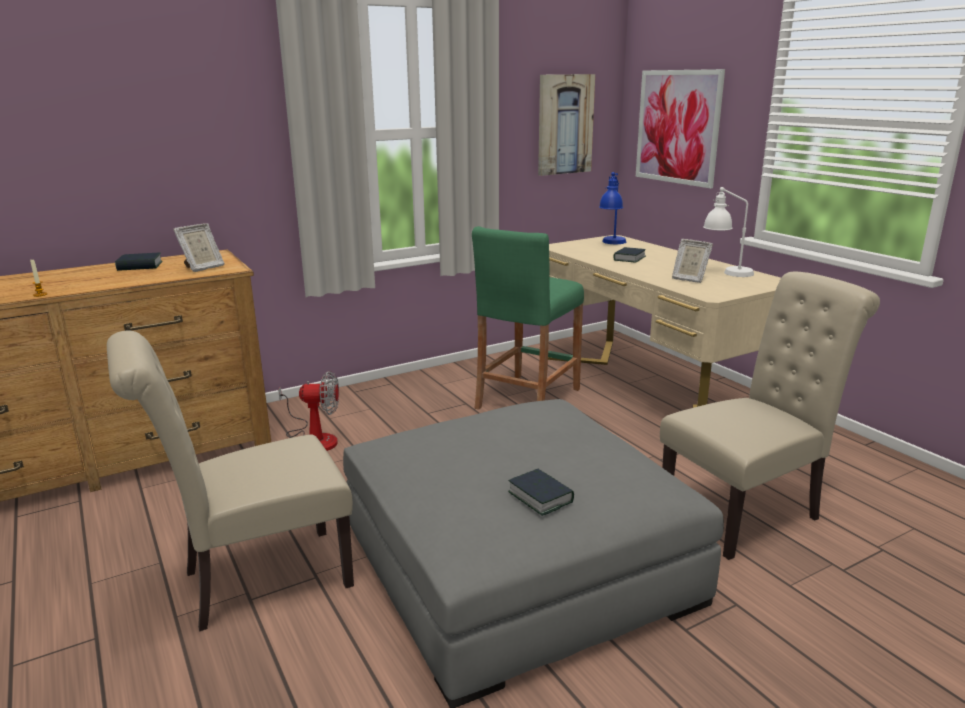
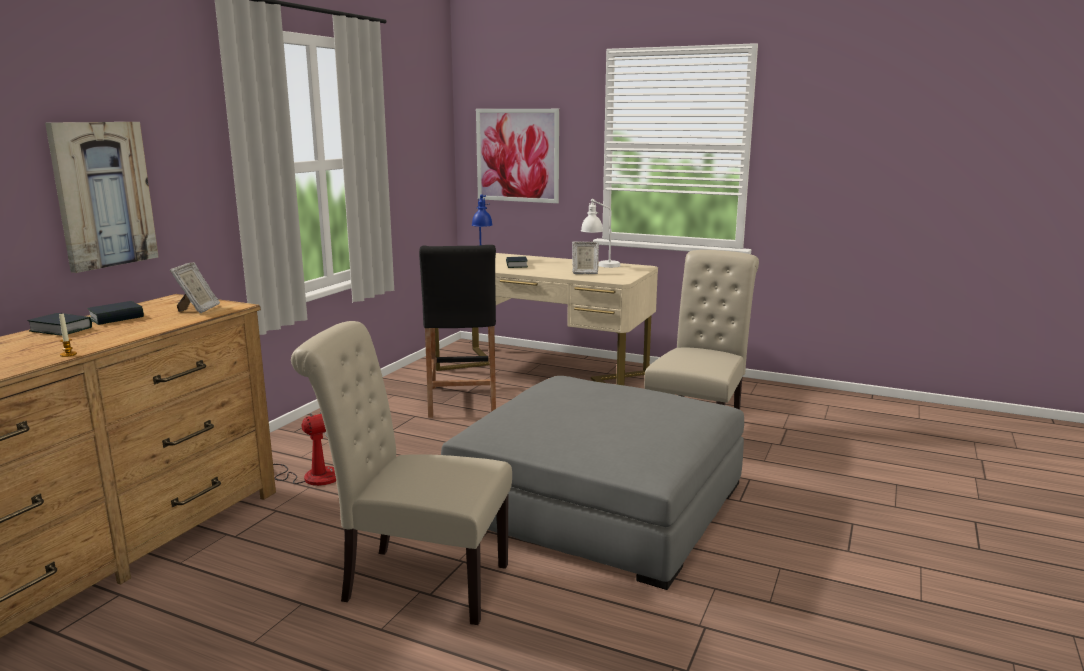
camera: 35 degrees left, 5 degrees down
beige chair [107,330,354,632] -> beige chair turned 75 degrees clockwise [291,321,512,625]
green stool [472,226,584,410] -> black stool [419,245,496,418]
book [508,469,574,516] -> book moved to [27,313,92,336]
picture [538,74,595,176] -> picture moved to [45,122,159,273]

